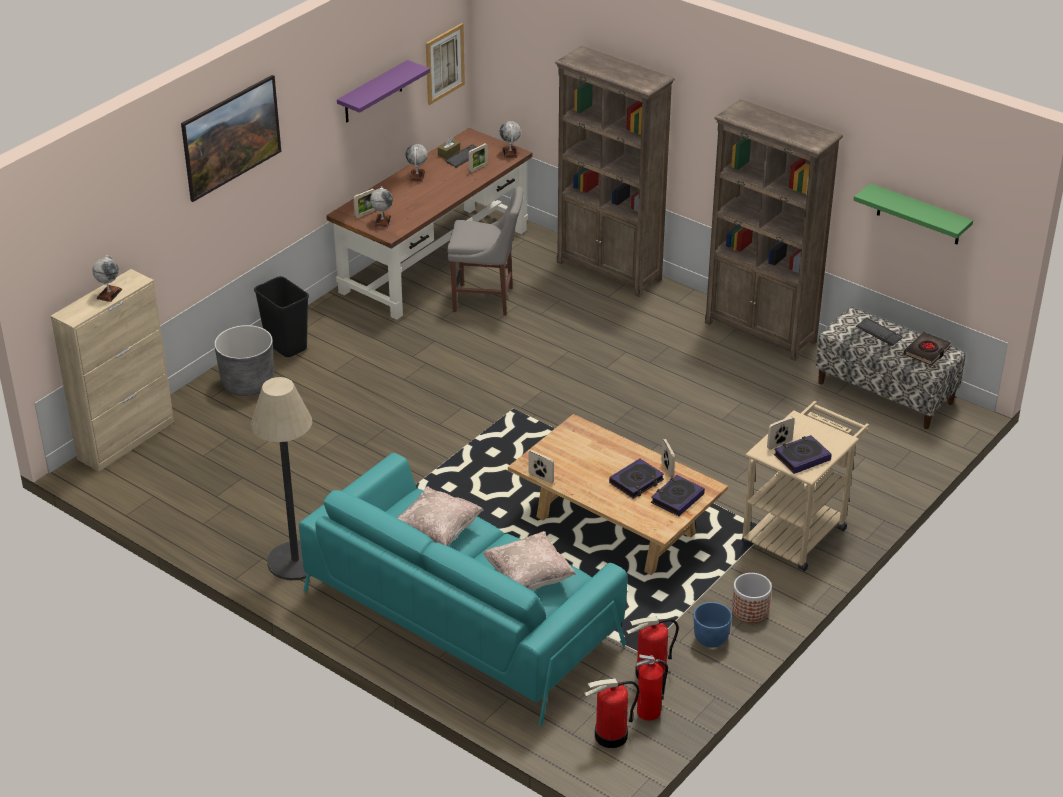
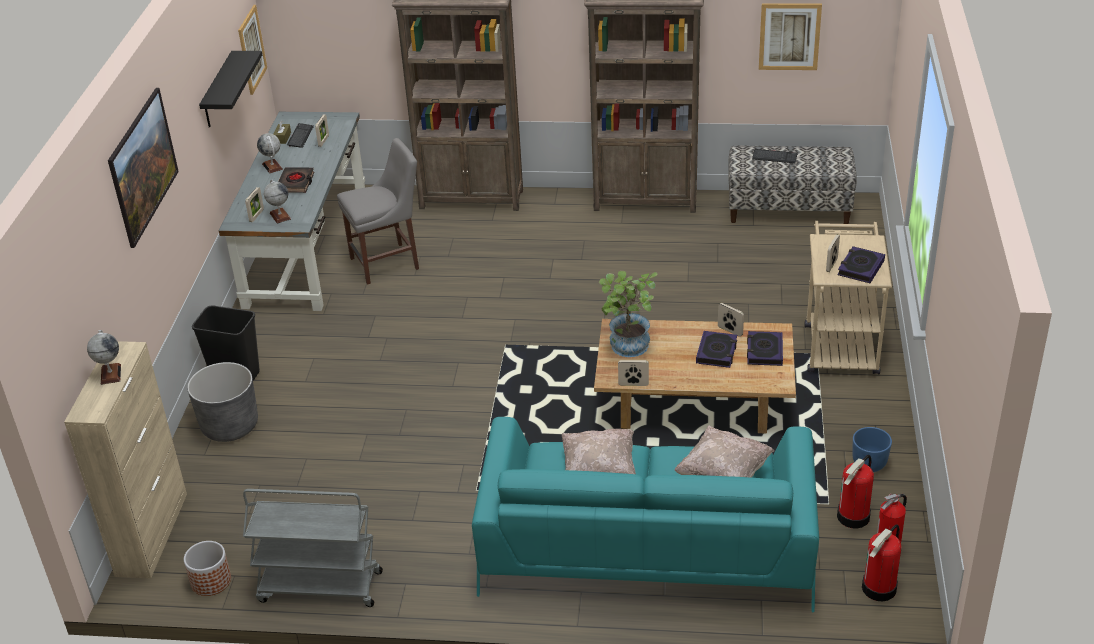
camera: 30 degrees left, 0 degrees up
floor lamp [251,377,312,580] -> none
brown desk [326,128,532,320] -> grey desk [219,112,365,311]
purple shelf [337,60,430,122] -> black shelf [199,51,262,127]
globe [500,121,521,158] -> none
planter [732,573,772,623] -> planter moved to [184,541,231,596]
green shelf [853,183,973,244] -> picture [759,3,822,70]
black book [903,332,951,366] -> black book moved to [278,167,315,193]
none -> grey cart [243,489,383,607]
none -> potted plant [599,271,657,357]

